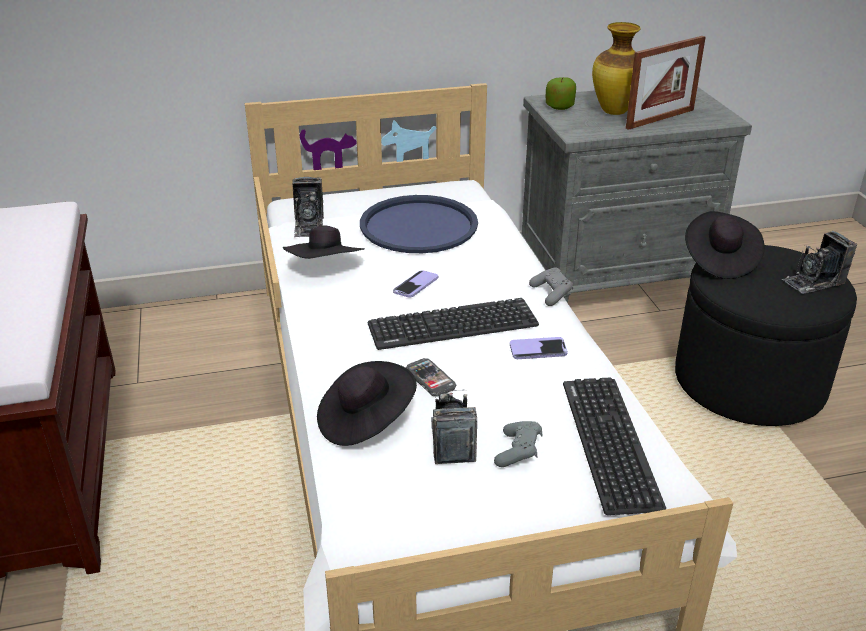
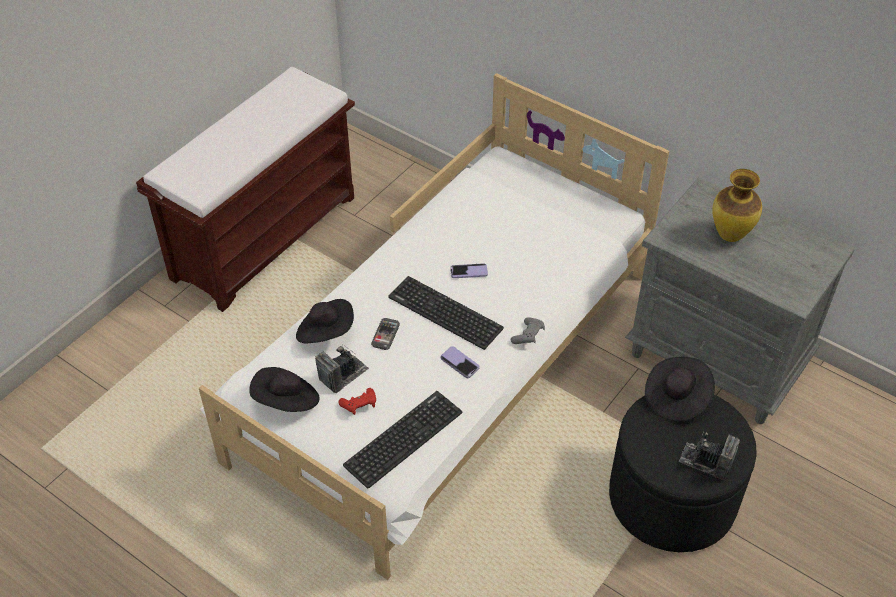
camera: 50 degrees right, 15 degrees up
black hat [283,225,365,259] -> black hat moved to [249,367,320,412]
camera [292,177,324,238] -> none
blue tray [360,195,478,253] -> none
grey game controller [494,421,543,467] -> red game controller [338,388,376,415]
apple [546,77,576,110] -> none
picture frame [626,36,706,130] -> none

